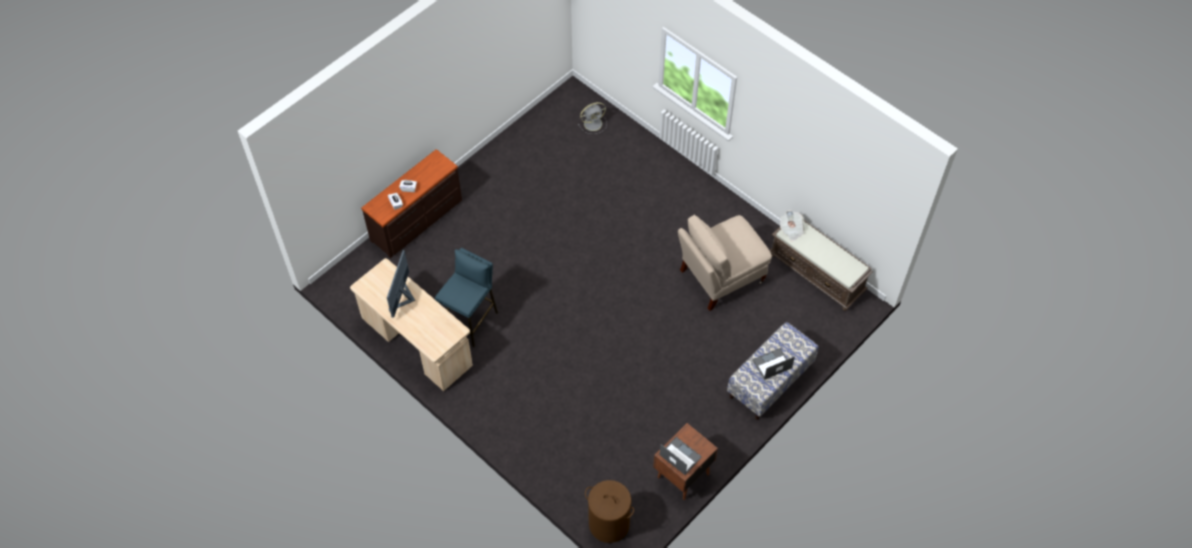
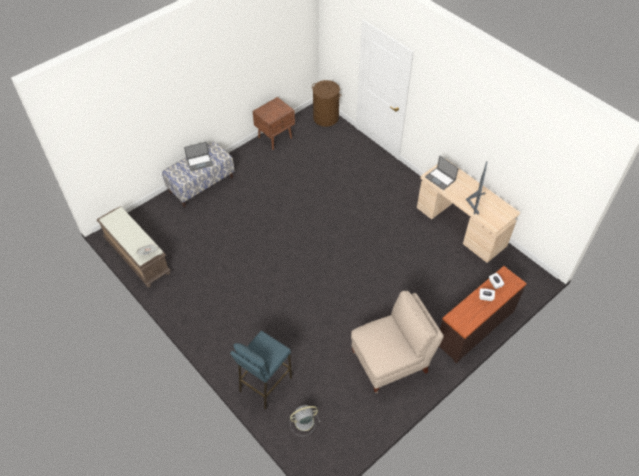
camera: 175 degrees left, 5 degrees down
blue stool [435,248,498,347] -> blue stool moved to [230,331,292,410]
laptop [660,437,702,475] -> laptop moved to [425,155,459,190]
beige chair [678,214,772,311] -> beige chair moved to [351,291,444,393]

